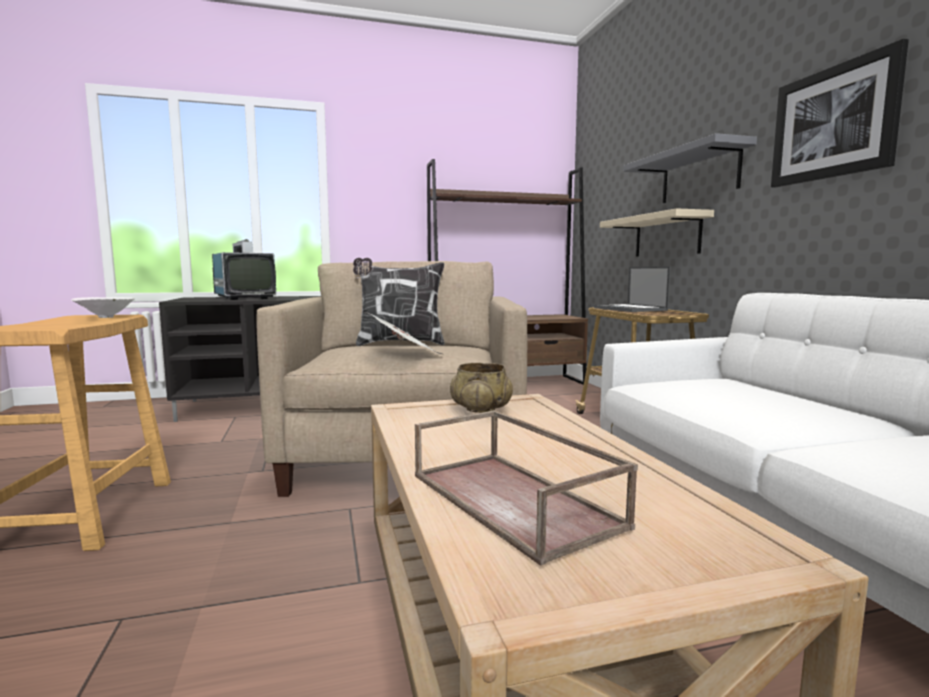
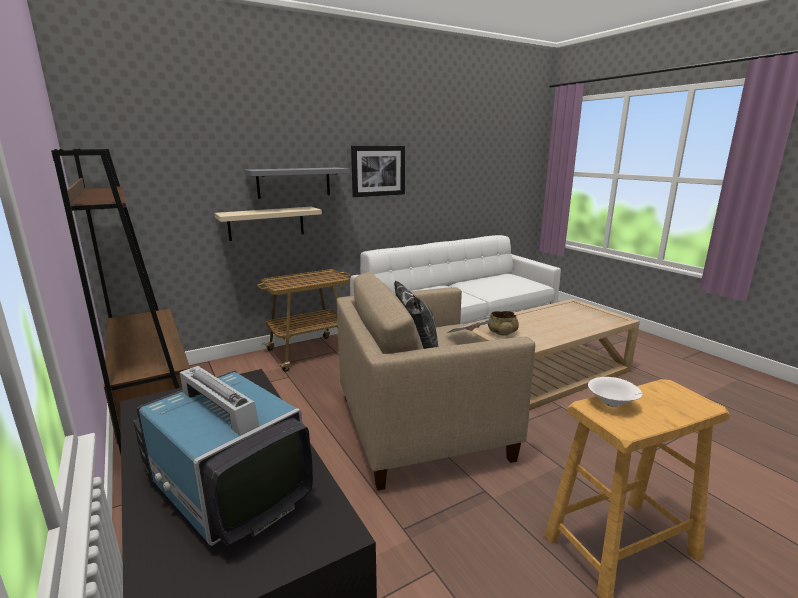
camera: 105 degrees left, 10 degrees up
television [212,239,276,300] -> television turned 90 degrees clockwise [133,366,313,546]
brown tray [415,410,638,566] -> none
laptop [594,266,671,312] -> none

